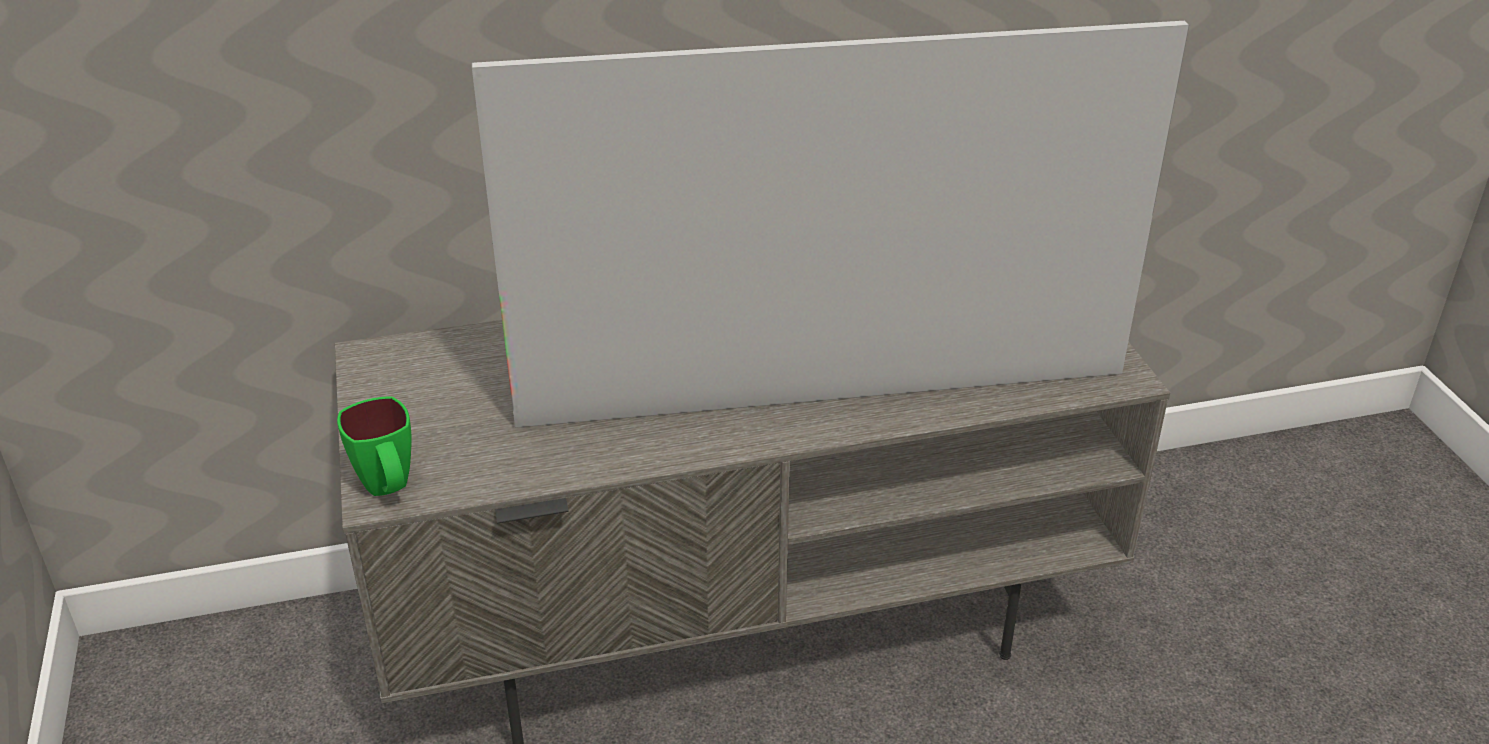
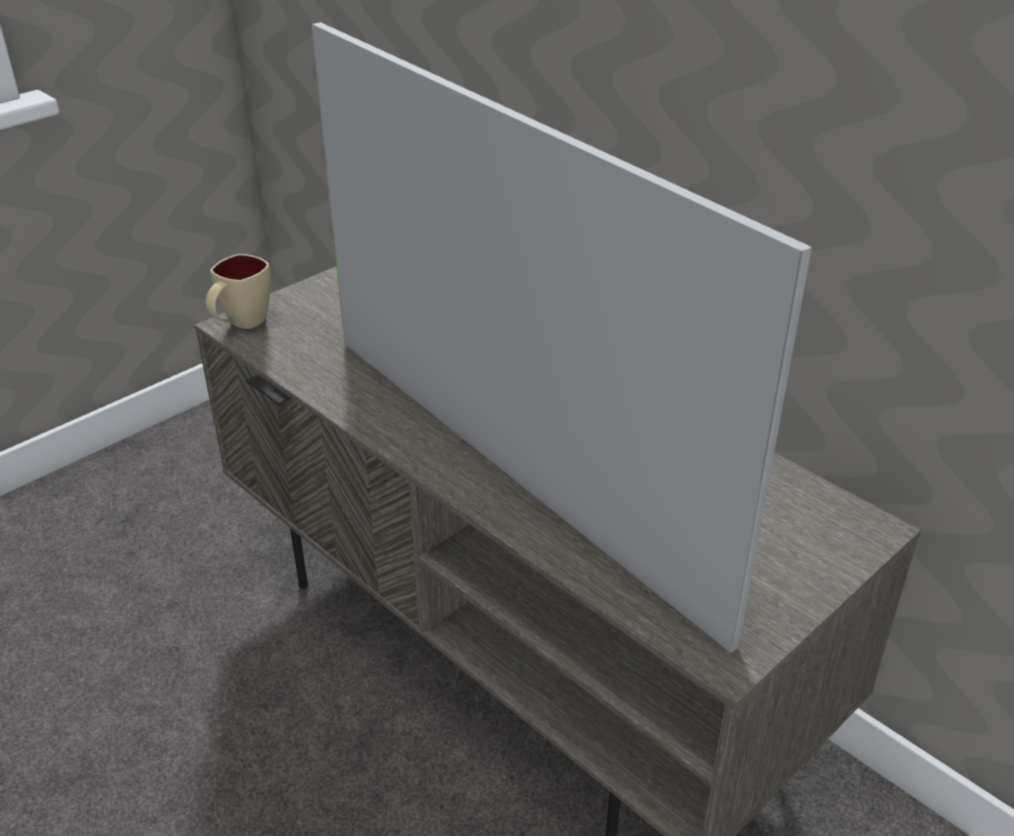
camera: 60 degrees right, 0 degrees up
green mug [337,396,412,496] -> beige mug [206,254,270,329]

